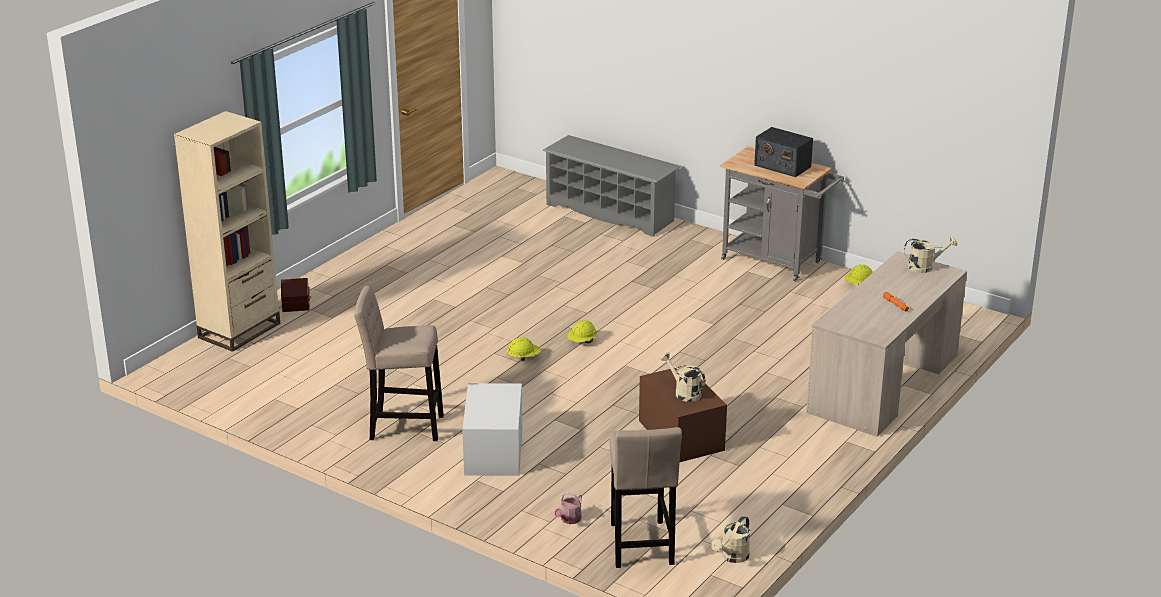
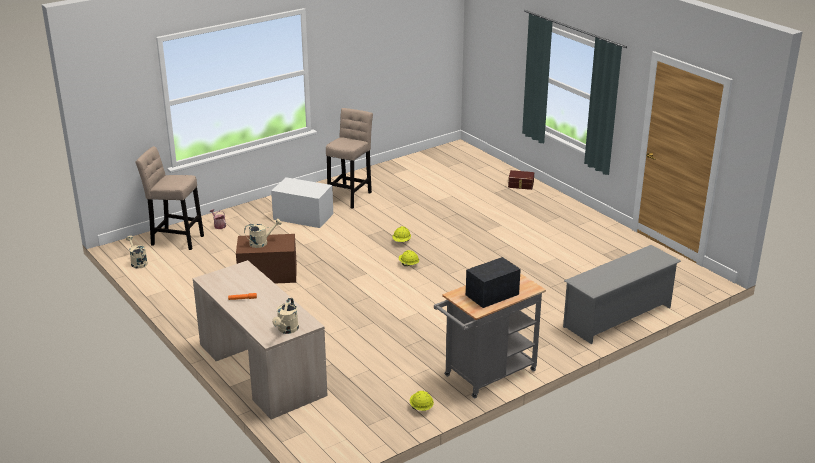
camera: 110 degrees right, 0 degrees up
beige bookcase [174,111,280,352] -> none

